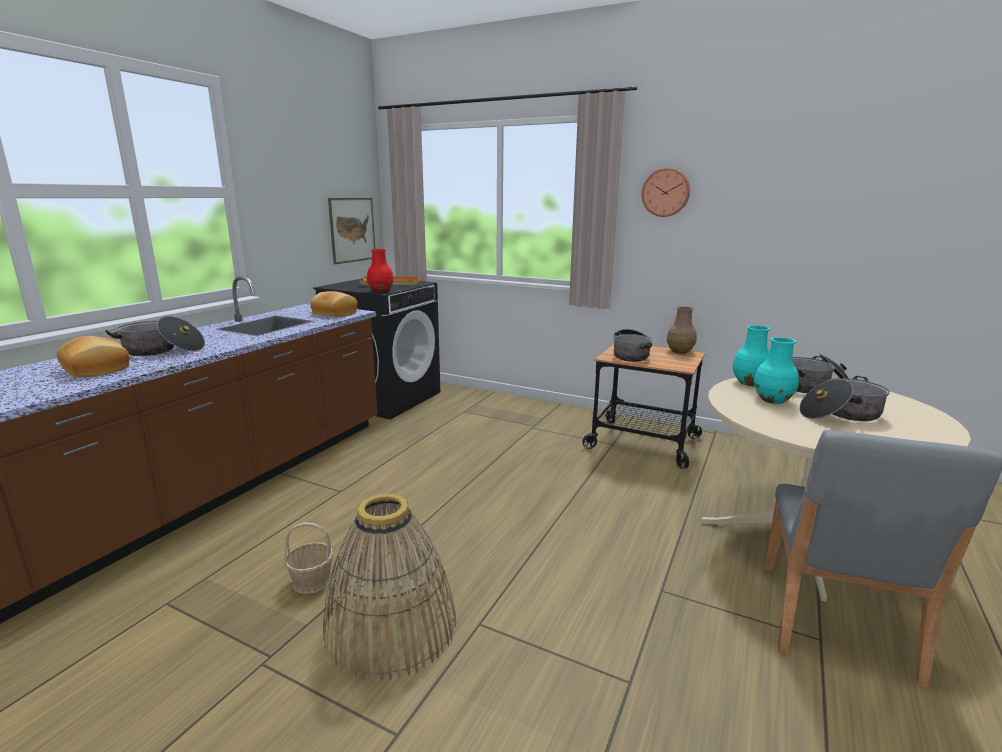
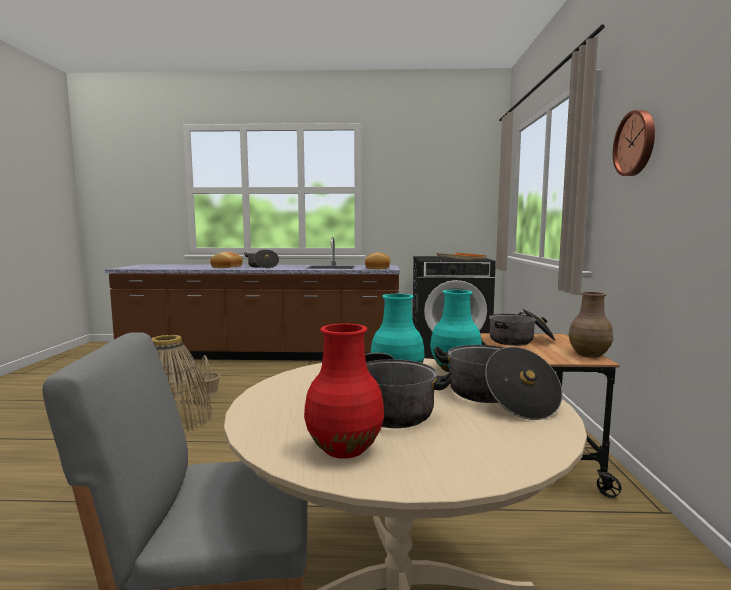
camera: 65 degrees right, 10 degrees down
picture [328,198,375,264] -> none
red vase [367,249,394,292] -> red vase moved to [304,324,384,459]

